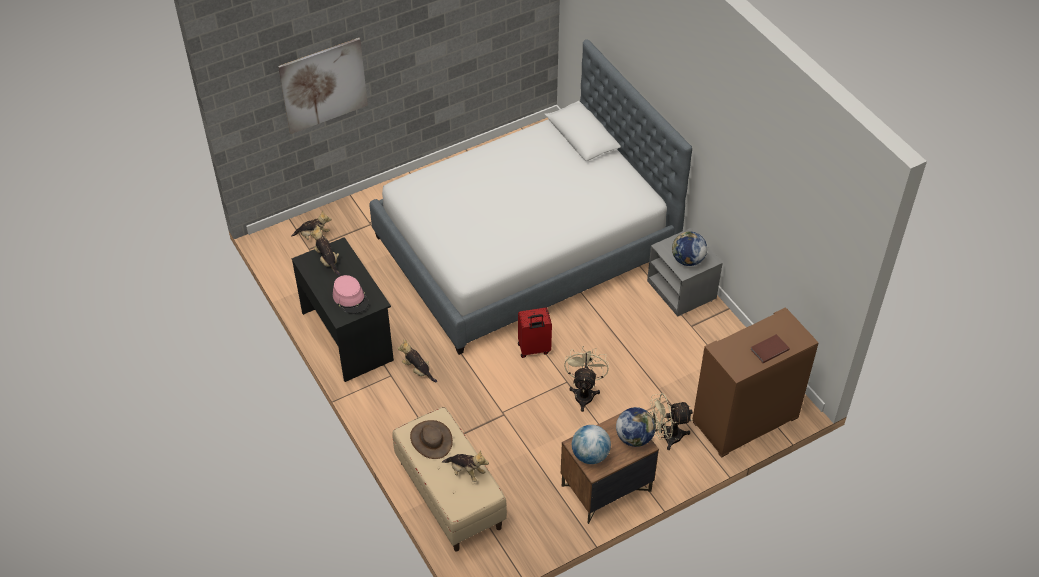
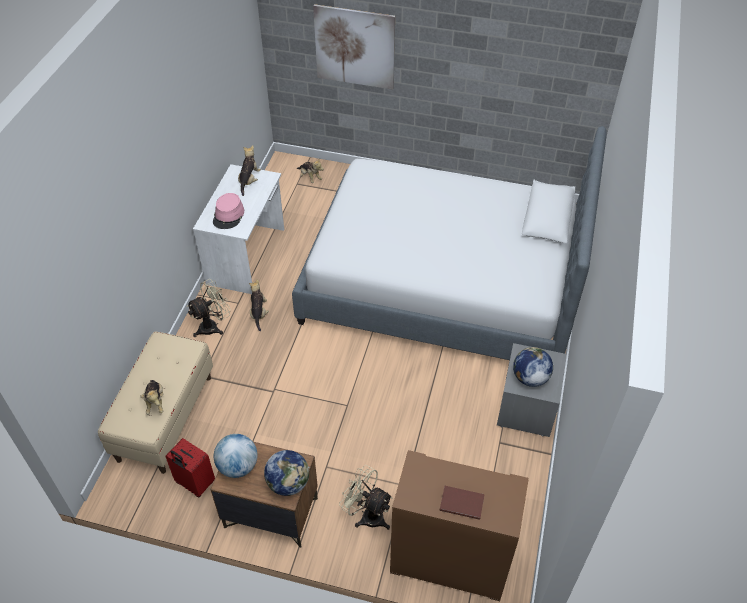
camera: 45 degrees right, 0 degrees up
black desk [292,237,394,382] -> white desk [193,164,284,294]
brown hat [410,420,453,459] -> none
red suitcase [518,308,552,358] -> red suitcase moved to [165,438,215,497]
beige fan [564,346,609,412] -> beige fan moved to [186,279,231,337]

